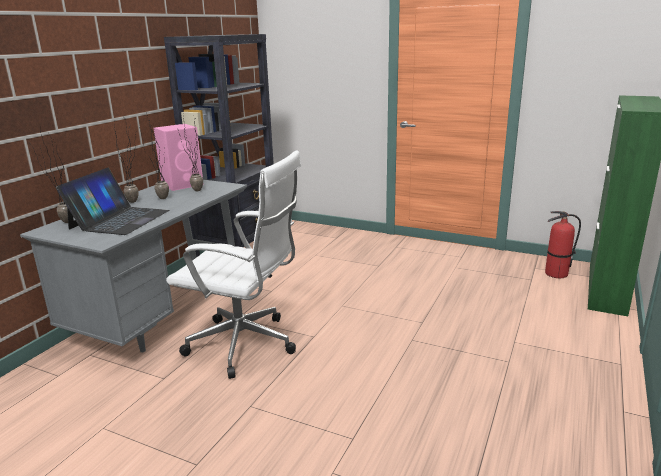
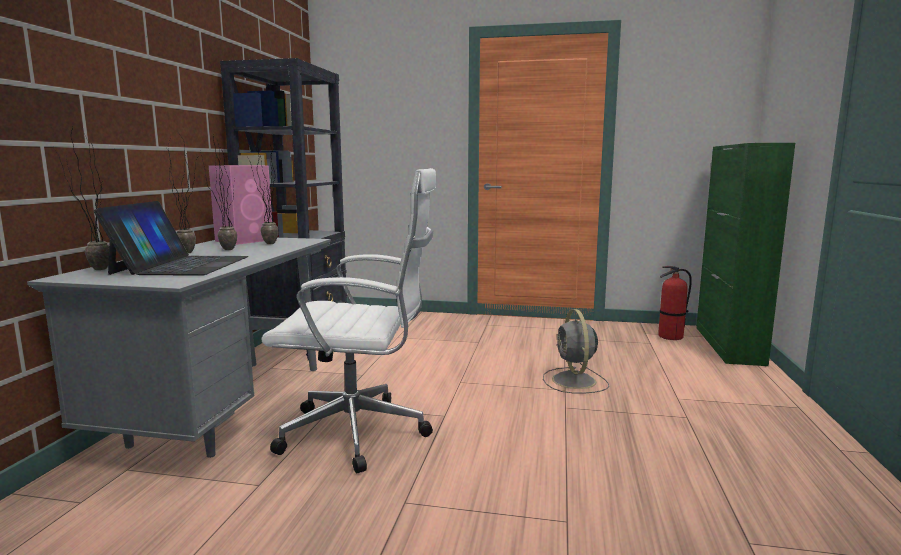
camera: 15 degrees left, 10 degrees down
none -> grey fan [543,309,609,394]

